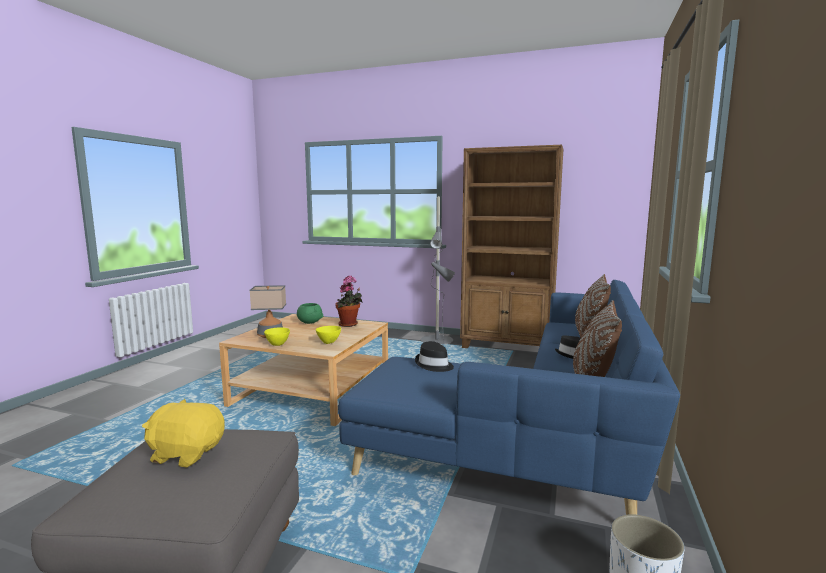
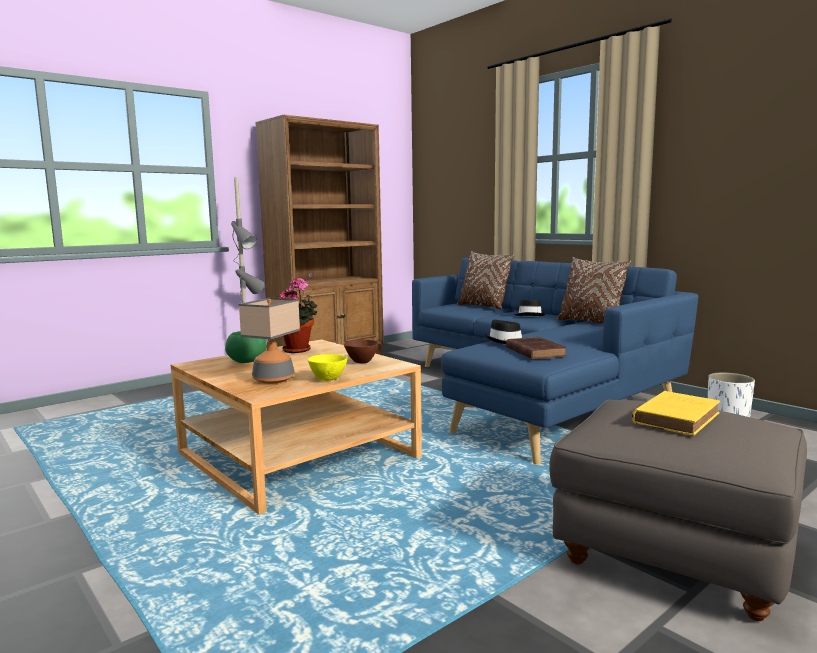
camera: 60 degrees left, 0 degrees up
yellow plush toy [142,399,225,468] -> yellow book [632,391,720,436]
yellow bowl [316,326,341,344] -> brown bowl [344,339,378,363]
none -> brown book [506,337,567,359]

